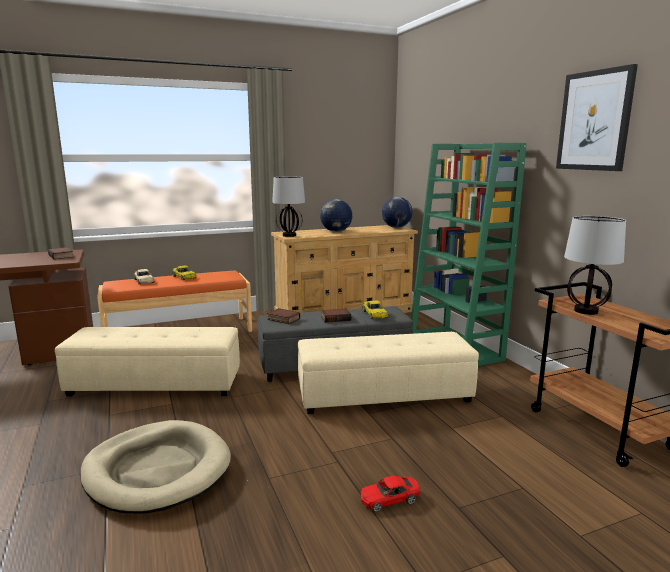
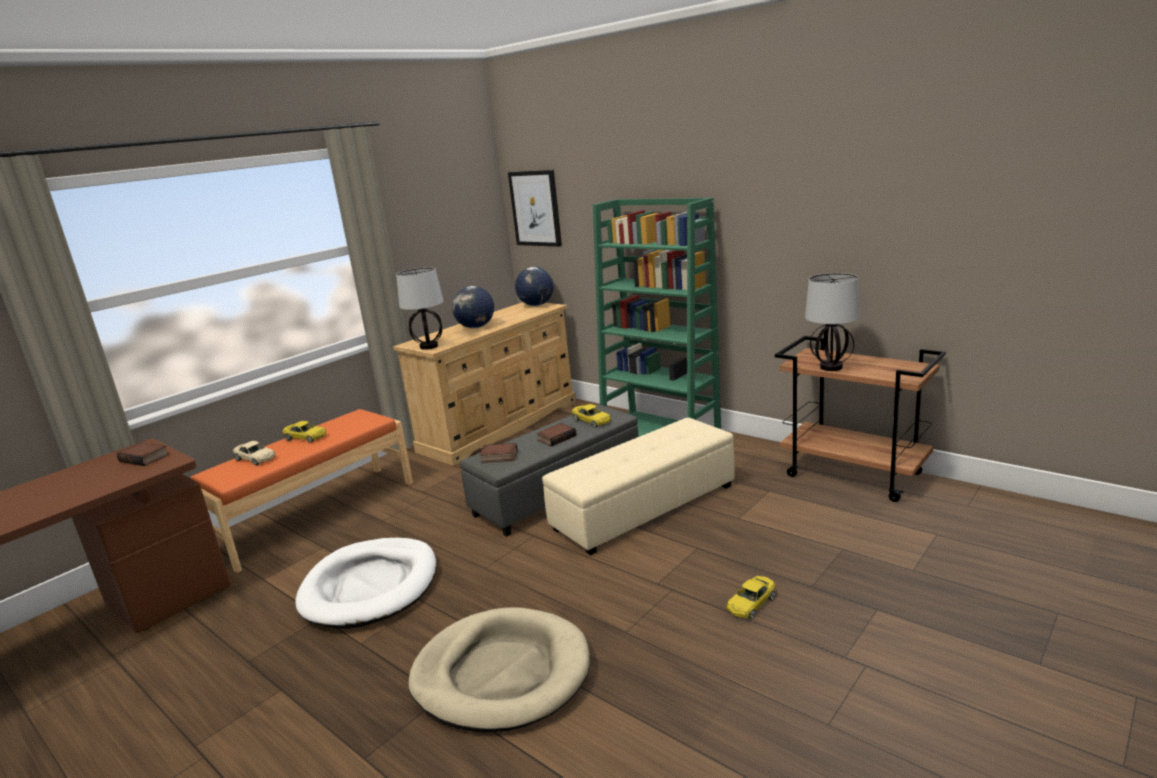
camera: 25 degrees left, 5 degrees up
beige ottoman [55,327,240,396] -> white dog bed [295,538,436,629]
red toy car [361,476,420,512] -> yellow toy car [726,576,776,619]
picture [556,64,638,171] -> picture moved to [508,170,562,247]

